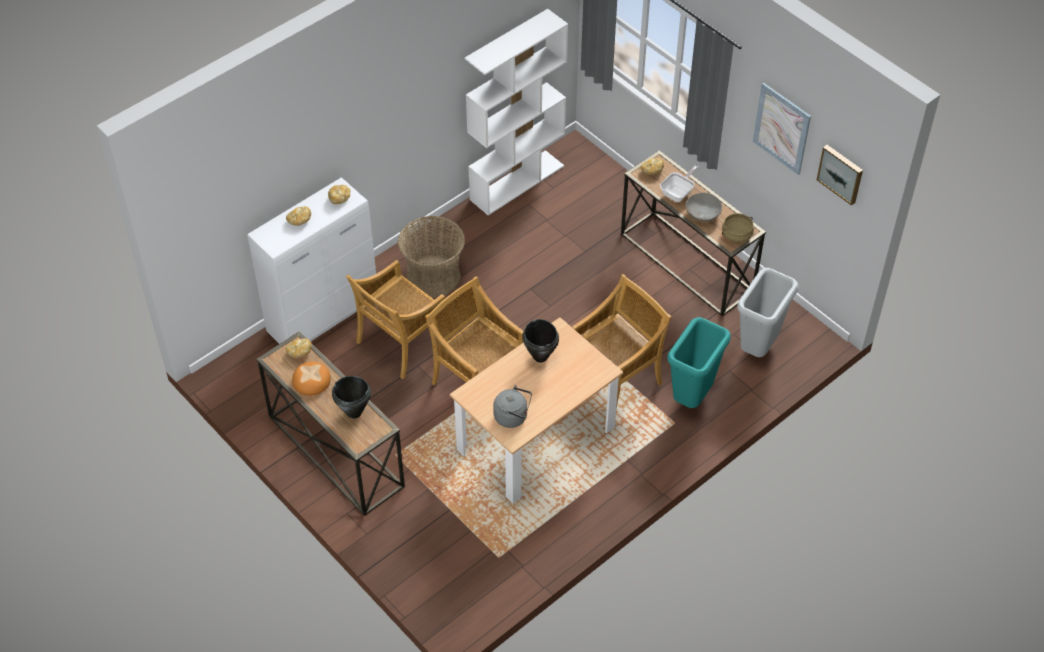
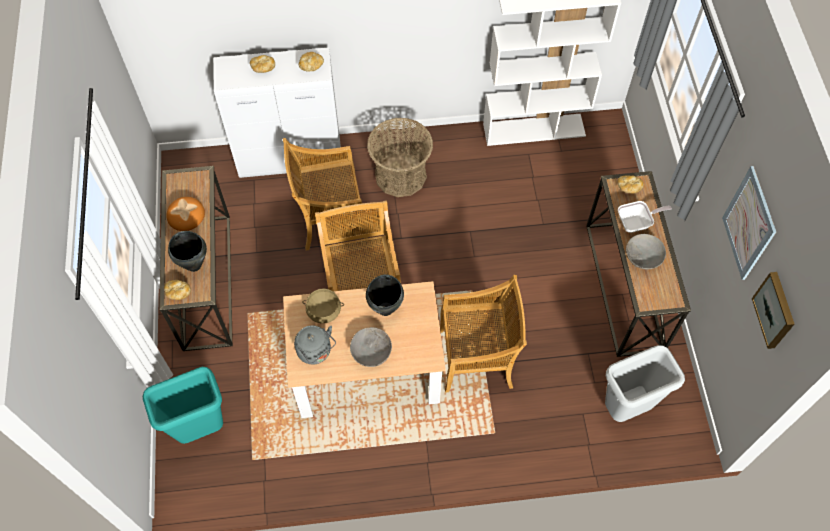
camera: 35 degrees right, 10 degrees up
bread [286,339,312,358] -> bread moved to [164,280,191,300]
turquoise trash can [667,317,731,408] -> turquoise trash can moved to [143,367,223,444]
beige cooking pot [722,213,754,243] -> beige cooking pot moved to [302,288,344,324]
none -> grey bowl [350,327,392,367]

